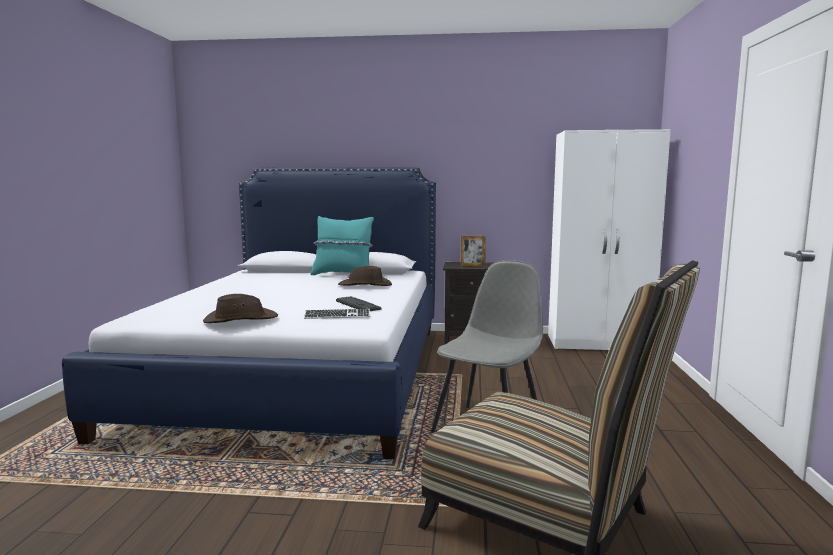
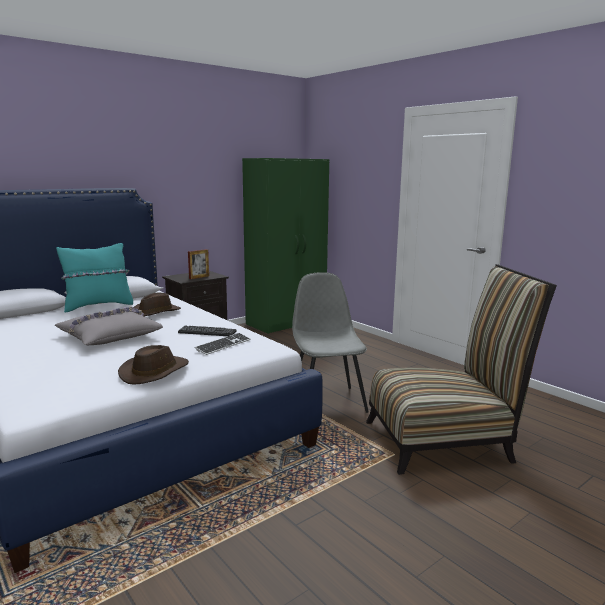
camera: 45 degrees left, 5 degrees up
white wardrobe [548,129,671,350] -> green wardrobe [242,158,329,334]
none -> grey pillow [55,307,163,345]

